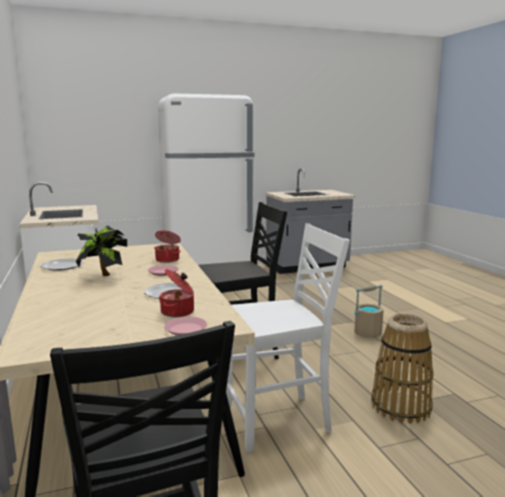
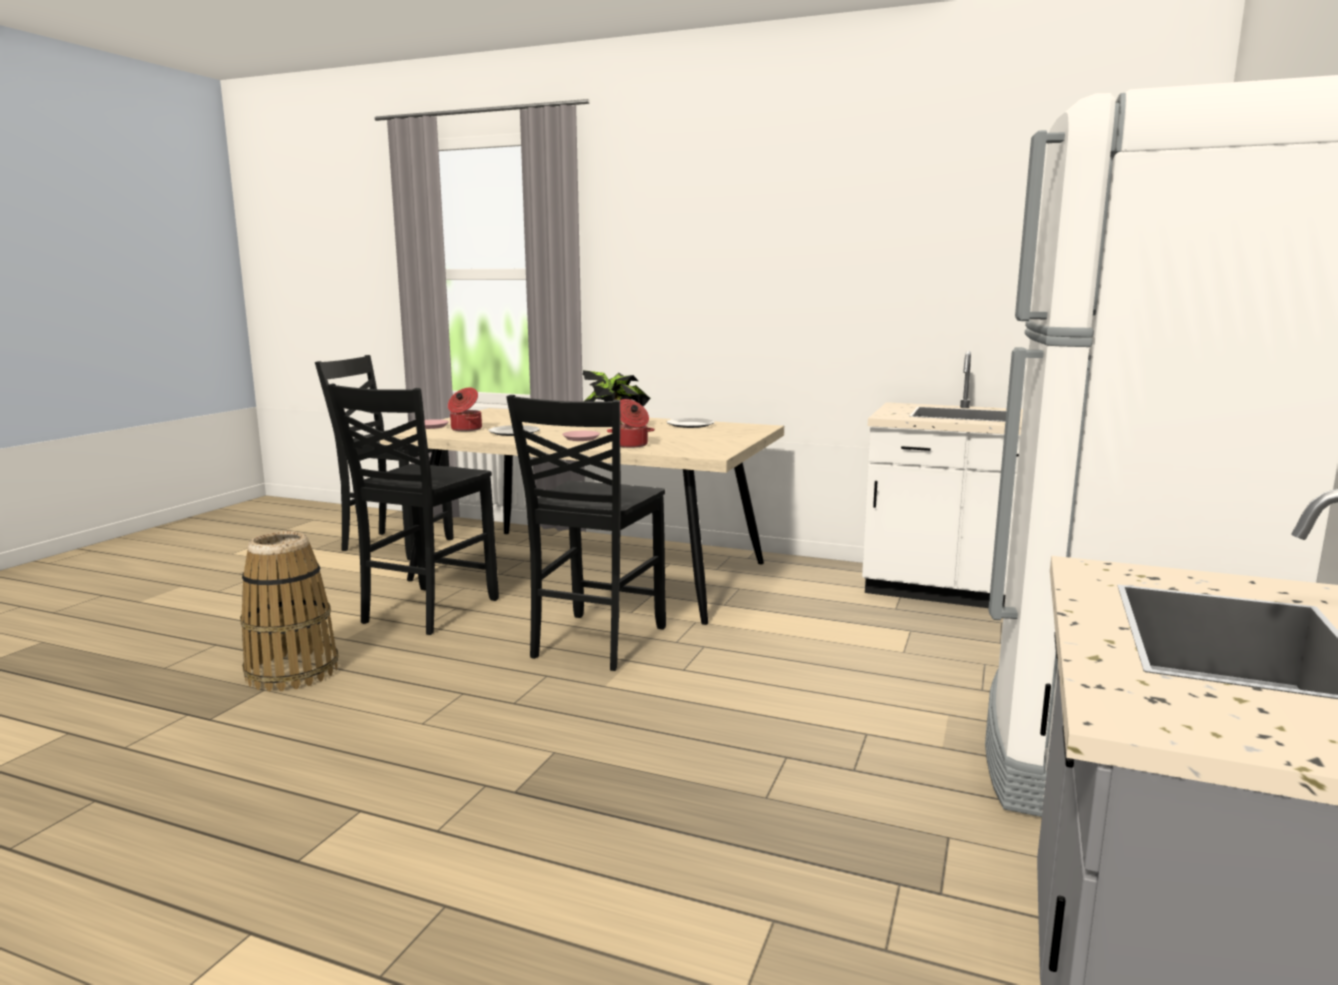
camera: 130 degrees right, 0 degrees up
white chair [226,223,350,453] -> black chair [327,384,499,635]
beige bucket [354,285,384,338] -> none

